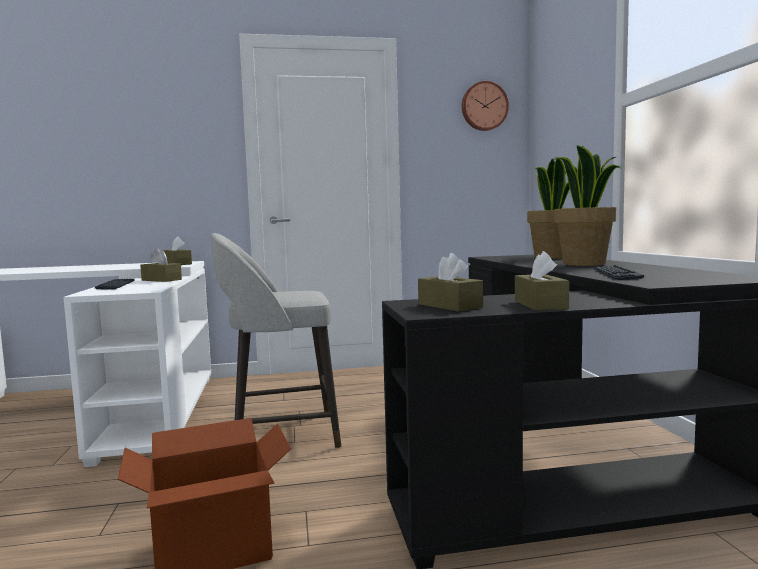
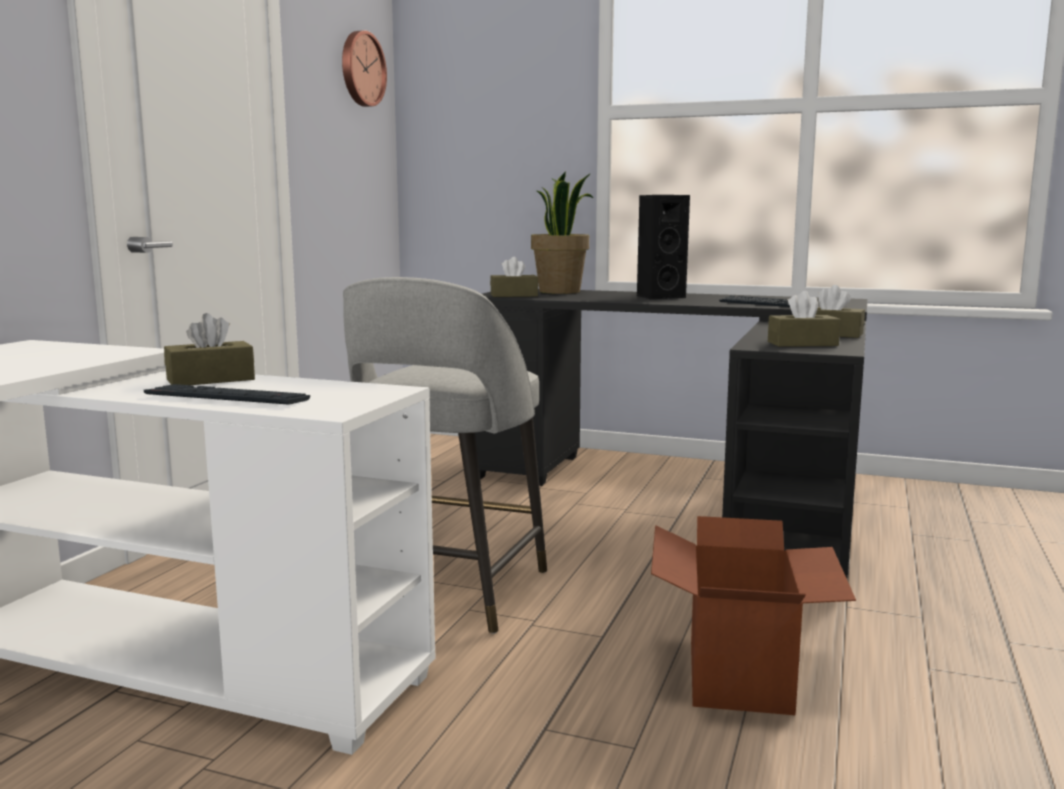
camera: 60 degrees left, 5 degrees up
brown tissue box [163,236,192,265] -> brown tissue box moved to [490,257,538,297]
potted plant [554,145,621,266] -> black speaker [637,195,690,299]

